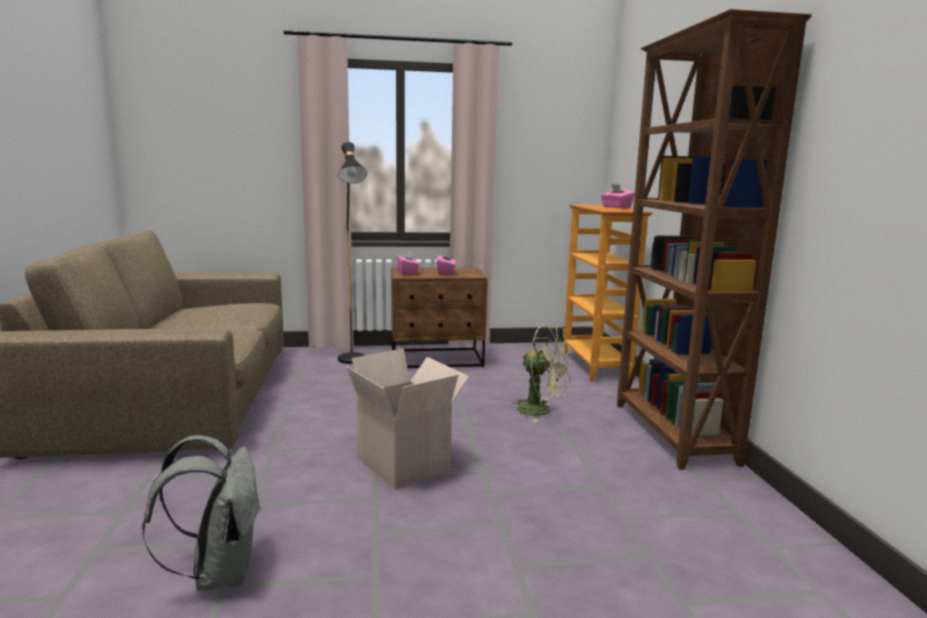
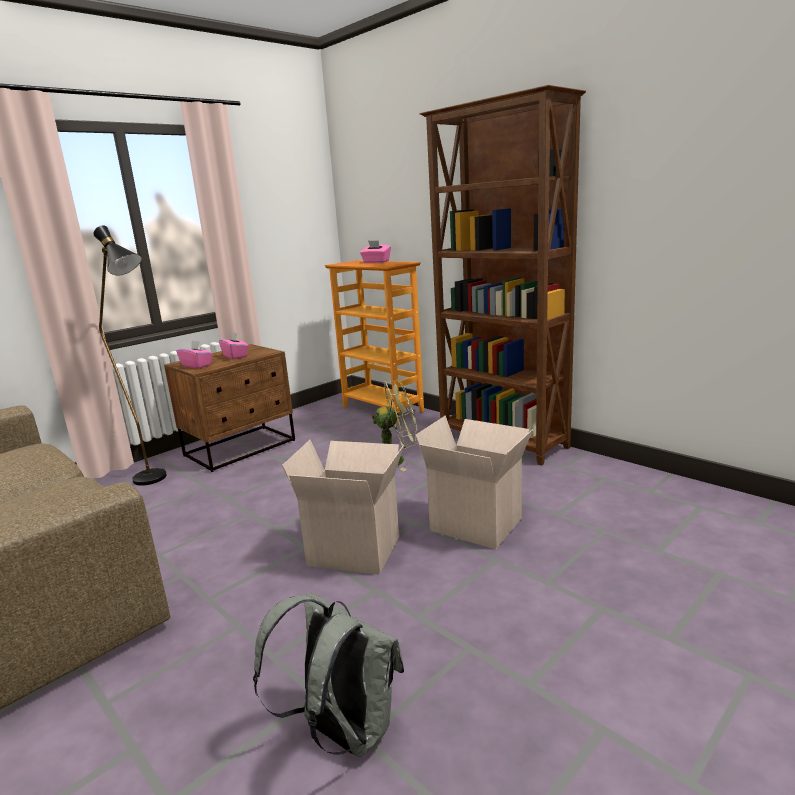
camera: 35 degrees left, 5 degrees up
none -> cardboard box [415,415,533,549]

